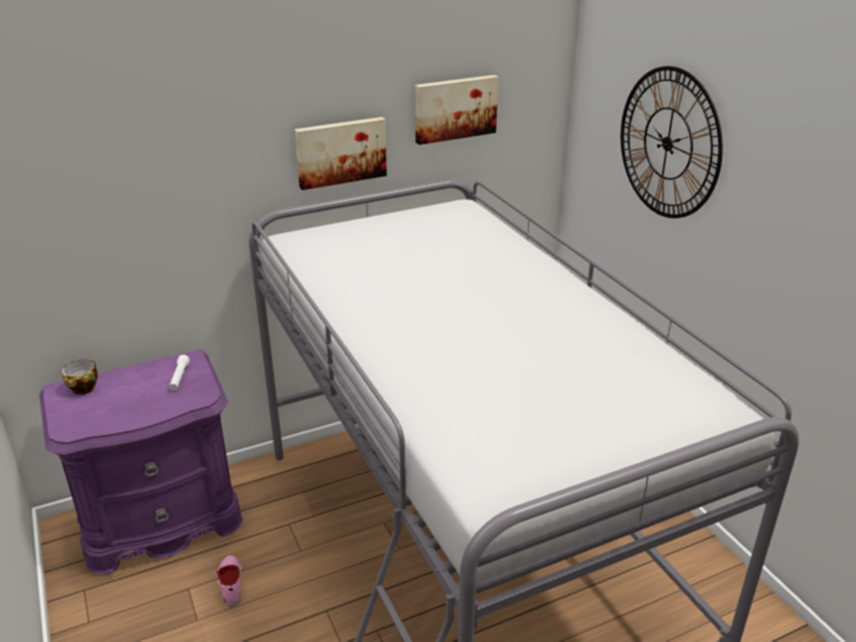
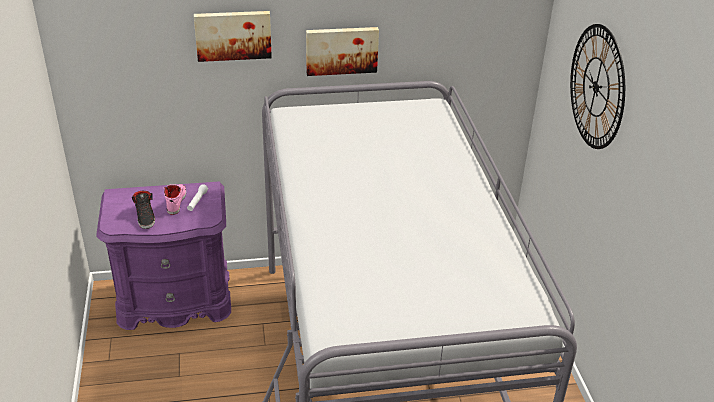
camera: 15 degrees right, 5 degrees up
cup [62,360,98,395] -> none
pink shoe [214,555,242,607] -> pink shoe moved to [163,184,186,215]
picture [415,75,498,145] -> picture moved to [194,11,272,62]
none -> black shoe [132,191,155,229]

